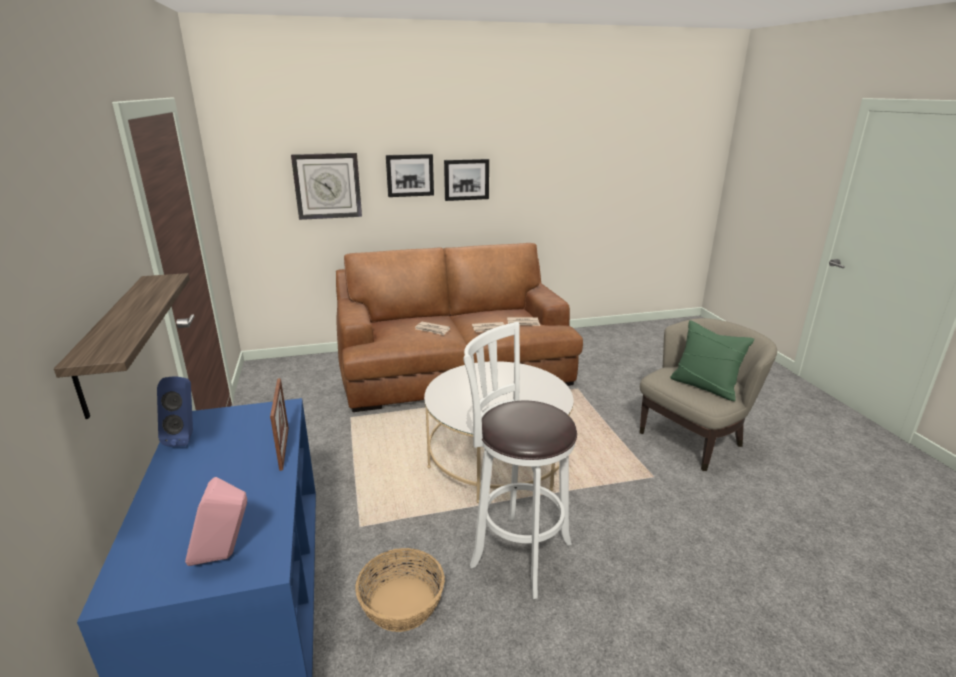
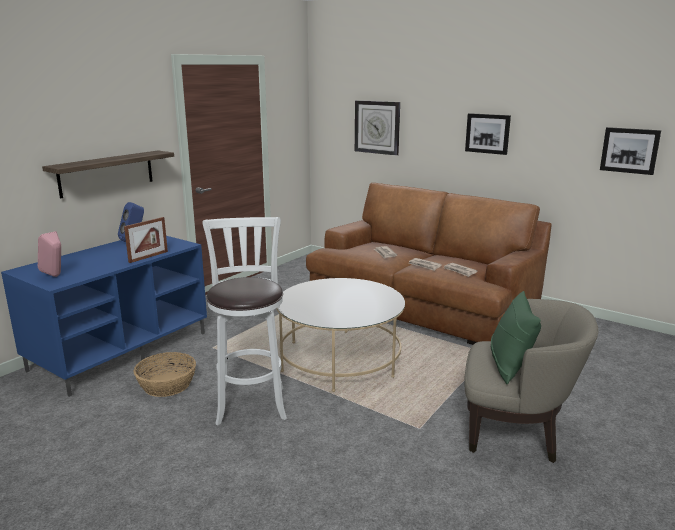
camera: 50 degrees right, 5 degrees down
picture [386,154,434,197] -> picture moved to [600,127,661,175]

